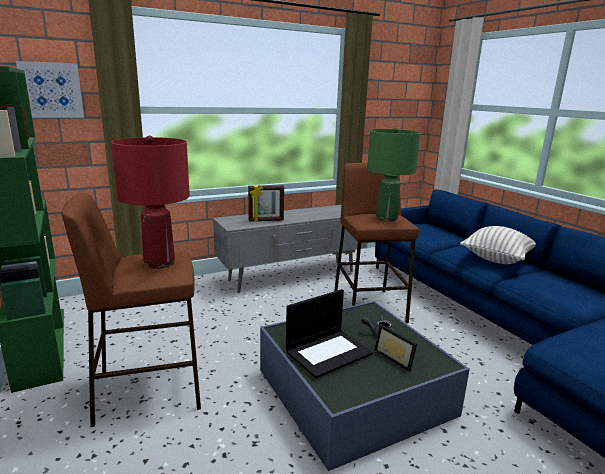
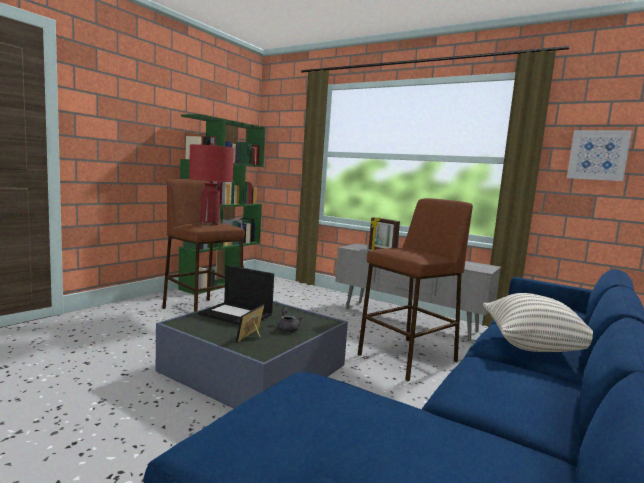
camera: 60 degrees right, 10 degrees down
picture [16,61,84,118] -> picture moved to [567,130,632,181]
green table lamp [367,127,421,222] -> none

